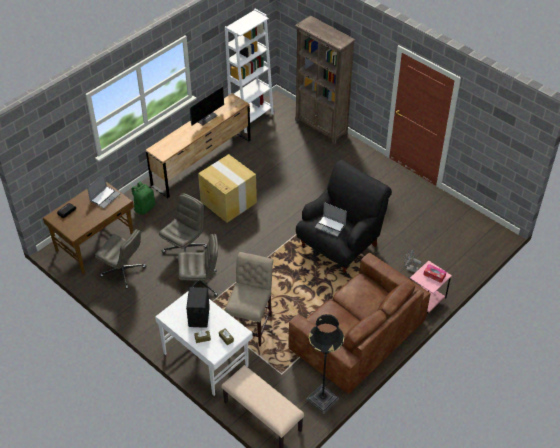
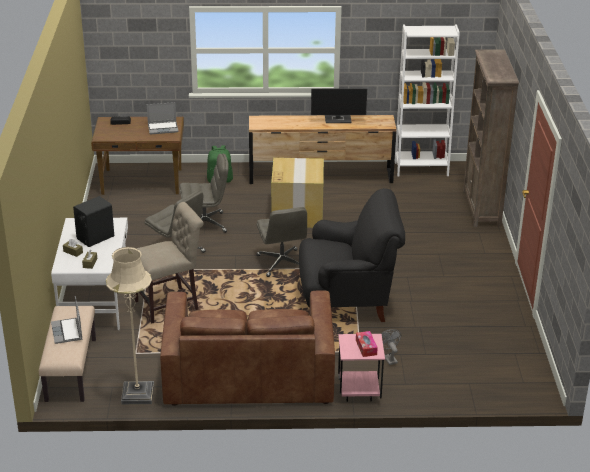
camera: 45 degrees right, 15 degrees down
grey office chair [95,229,146,289] -> grey office chair moved to [256,207,307,277]
black floor lamp [307,314,344,414] -> beige floor lamp [106,247,154,405]
laptop [315,202,347,237] -> laptop moved to [51,296,82,344]

